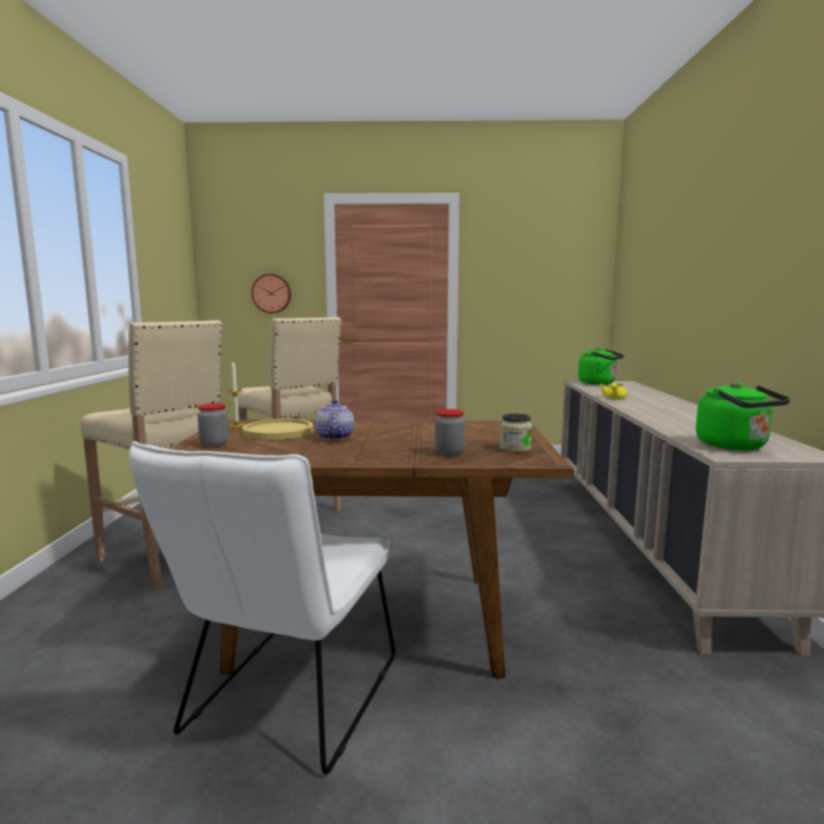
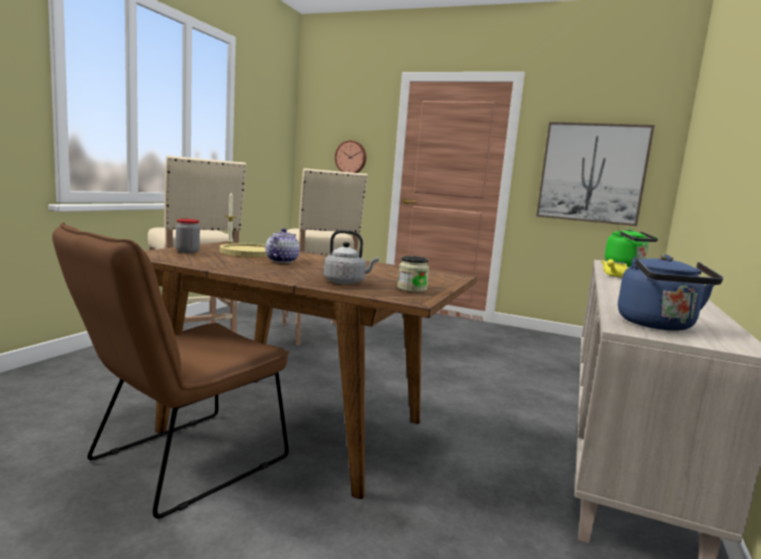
camera: 20 degrees right, 0 degrees up
white chair [129,441,395,774] -> brown chair [52,223,289,519]
jar [435,409,465,456] -> grey kettle [324,230,379,284]
green kettle [696,382,790,450] -> blue kettle [618,255,723,331]
none -> picture [536,122,655,226]

